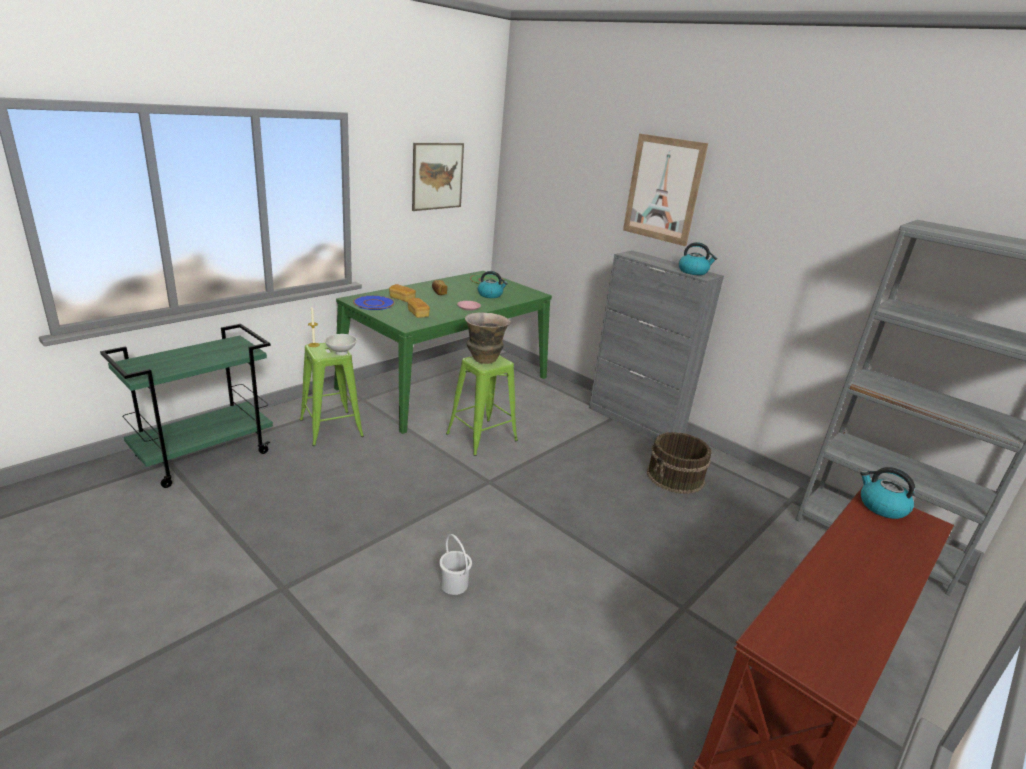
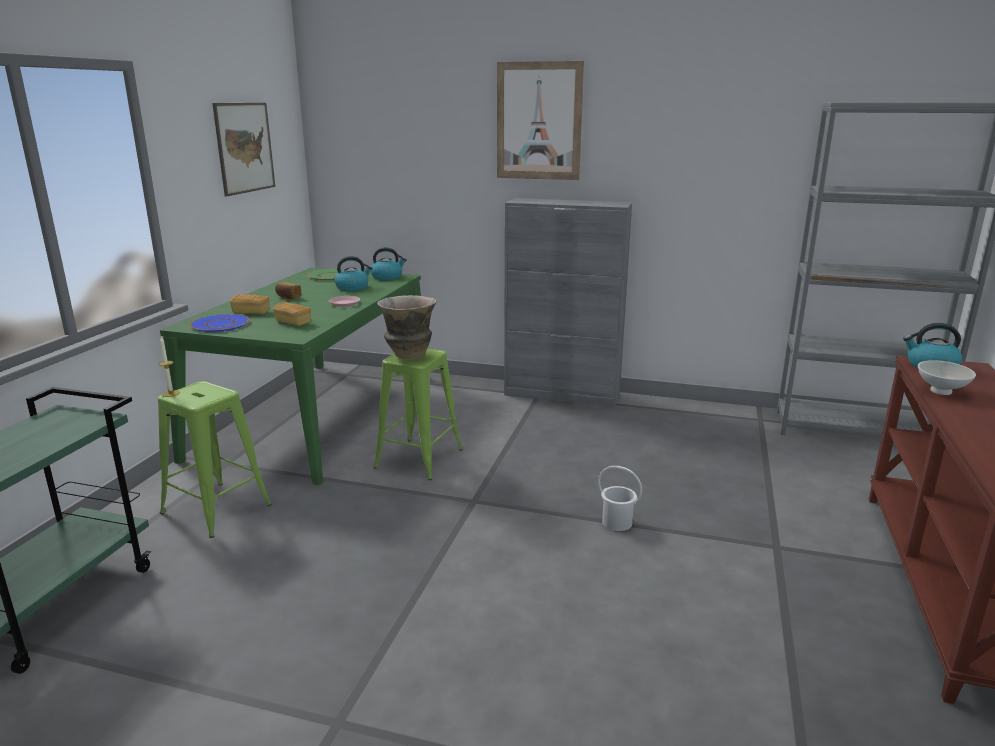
camera: 25 degrees left, 5 degrees down
white bowl [325,334,357,355] -> white bowl moved to [918,360,976,395]
white bucket [439,534,472,595] -> white bucket moved to [598,466,642,531]
brown bucket [647,432,712,494] -> none
kettle [679,242,717,275] -> kettle moved to [371,247,407,280]

